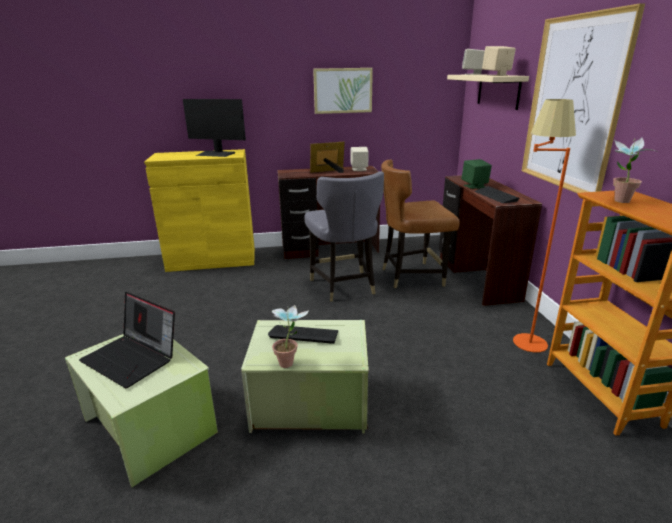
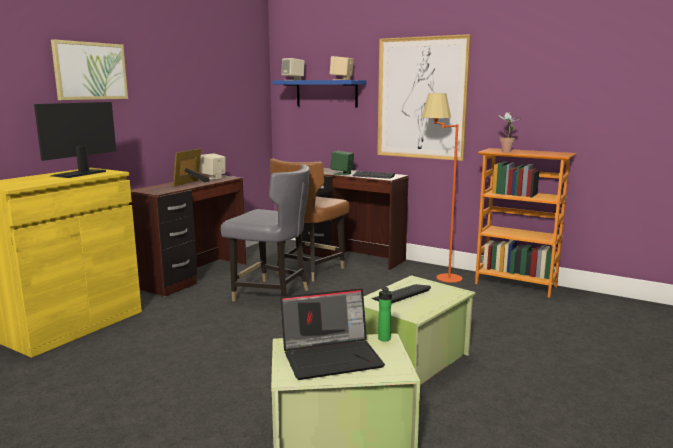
camera: 50 degrees left, 10 degrees down
monitor [183,99,246,157] -> monitor turned 150 degrees clockwise [34,102,116,178]
potted plant [272,305,309,368] -> none
picture [313,68,373,114] -> picture moved to [51,39,128,100]
beige shelf [447,74,529,110] -> blue shelf [272,80,367,108]
none -> bottle [378,287,392,341]

